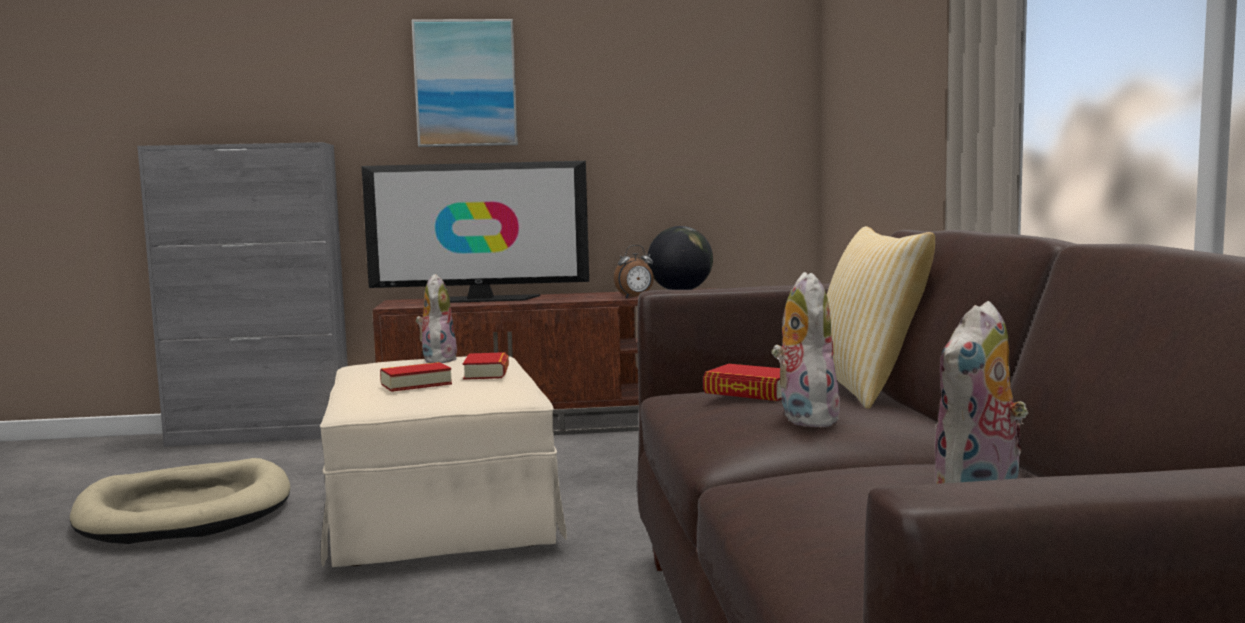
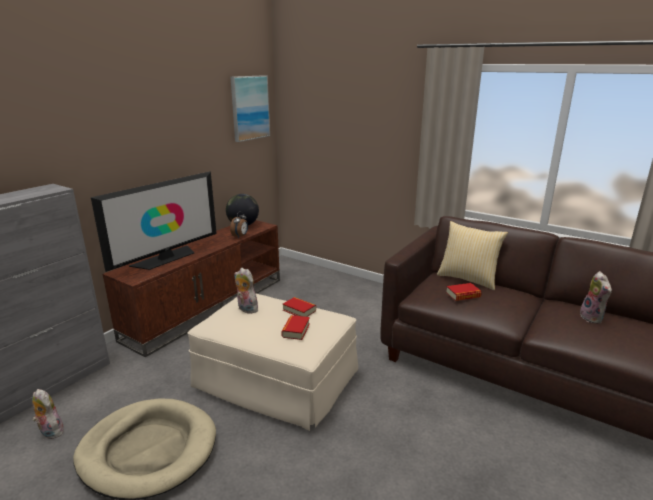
camera: 50 degrees left, 15 degrees up
picture [412,19,518,147] -> picture moved to [230,75,270,142]
plush toy [771,272,840,427] -> plush toy moved to [32,389,64,439]

